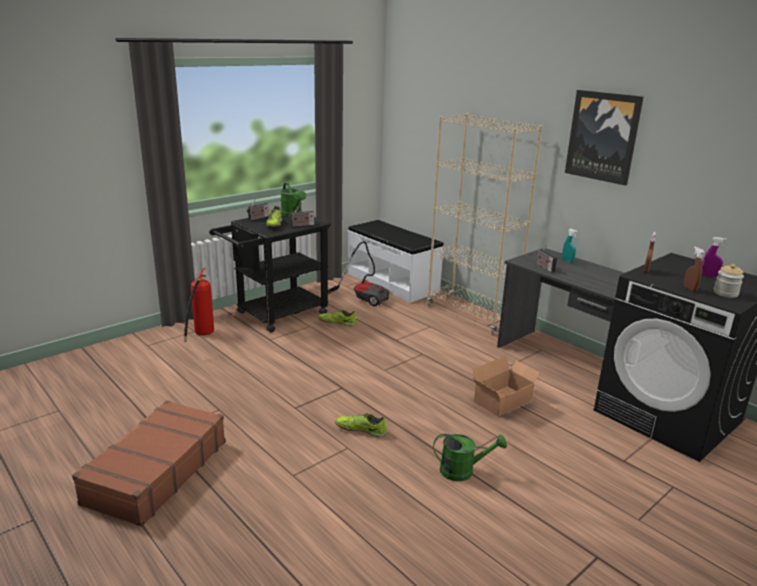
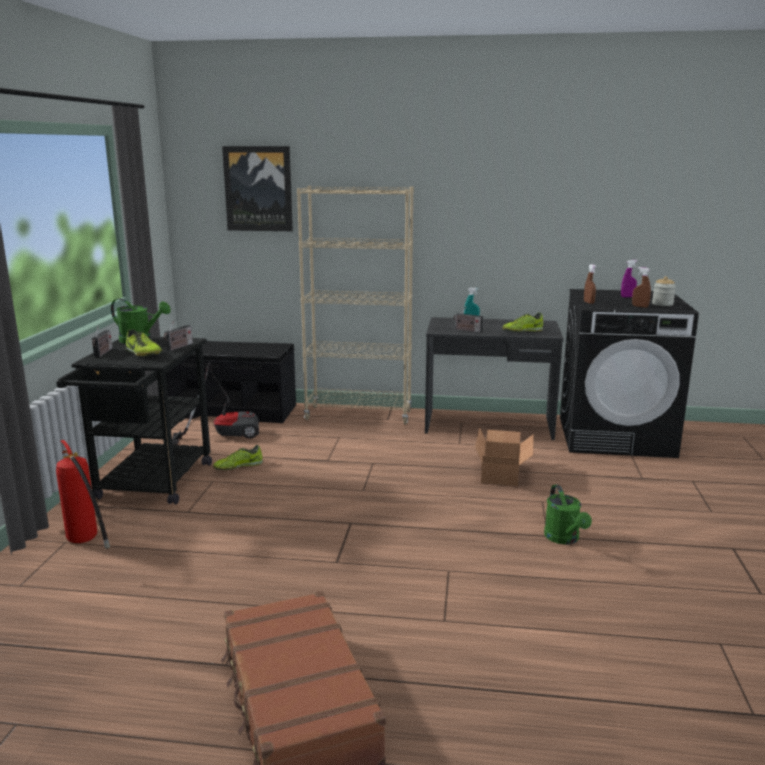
camera: 40 degrees left, 5 degrees down
shoe [335,413,387,437] -> shoe moved to [502,312,543,332]
white bench [348,220,444,303] -> black bench [166,341,296,423]
green watering can [433,434,507,481] -> green watering can turned 120 degrees clockwise [544,485,592,545]
picture [565,90,643,186] -> picture moved to [222,146,293,231]

